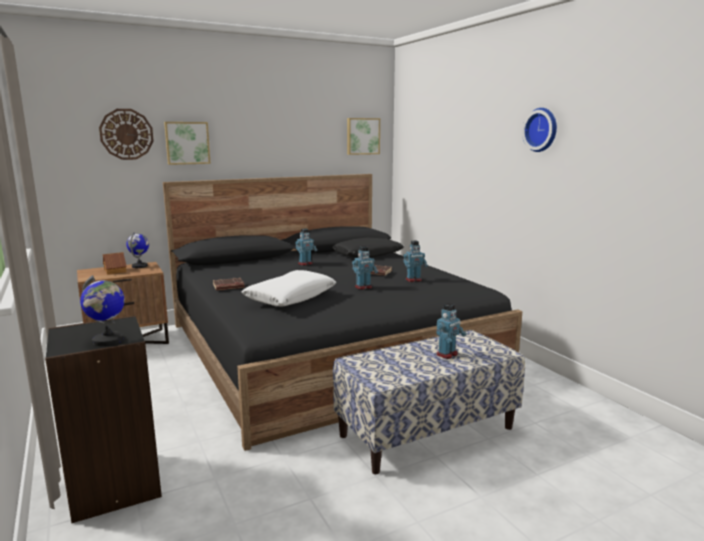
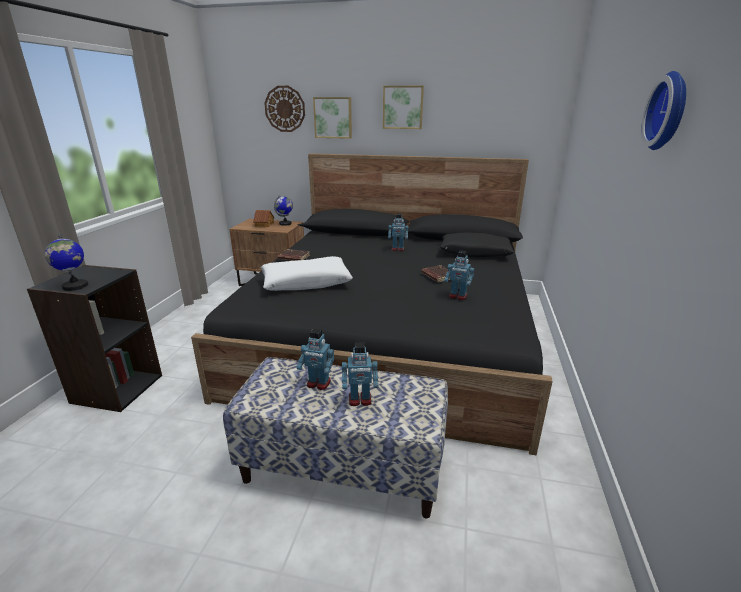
camera: 40 degrees right, 10 degrees up
picture [347,118,380,155] -> picture moved to [383,86,424,129]
toy robot [352,246,378,290] -> toy robot moved to [297,328,334,390]

